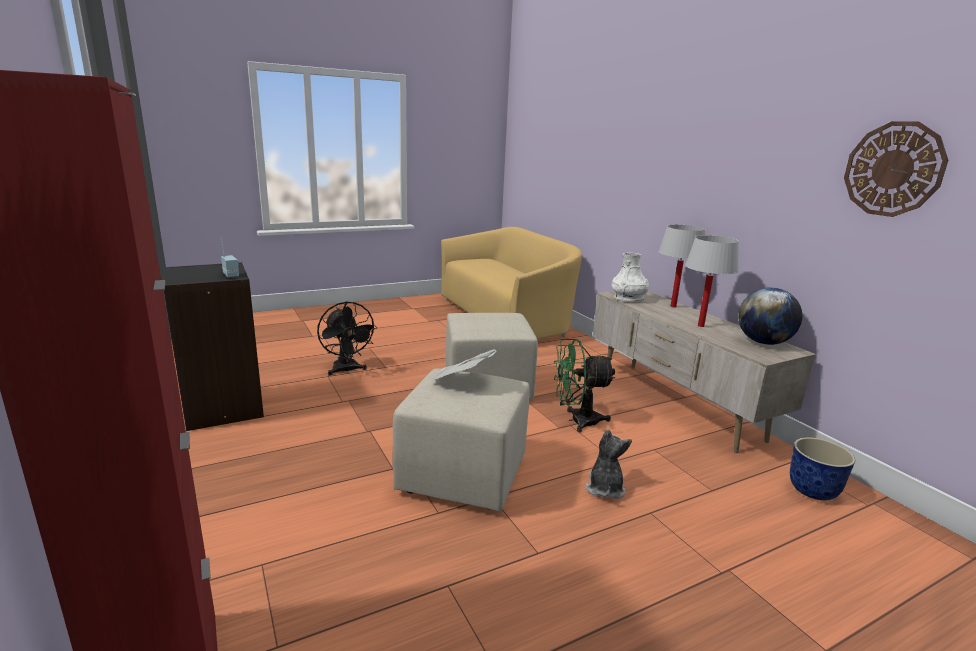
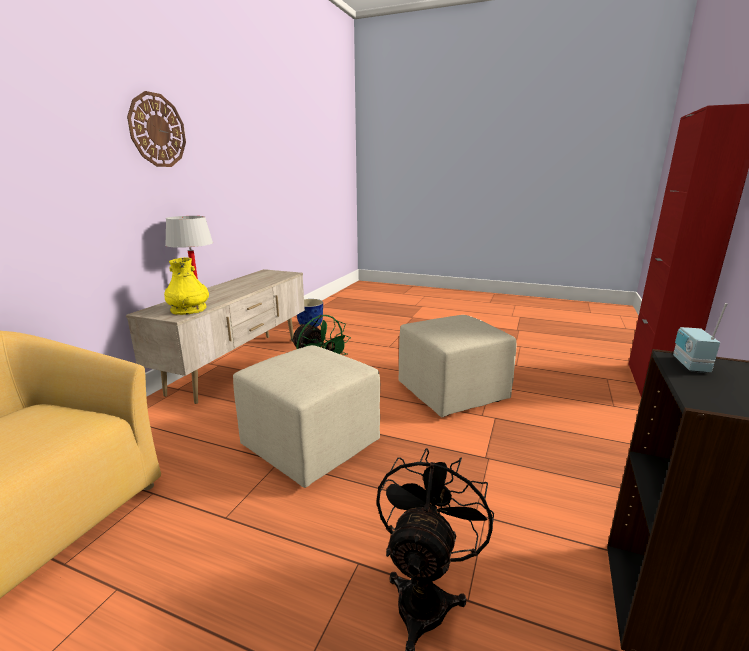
camera: 130 degrees left, 0 degrees up
newspaper [431,349,496,381] -> none
plush toy [585,429,632,499] -> none
white vase [611,253,649,302] -> yellow vase [164,257,209,315]
white table lamp [685,235,739,327] -> none
globe [738,287,802,345] -> none
wall clock [844,121,948,217] -> wall clock moved to [127,91,186,167]

